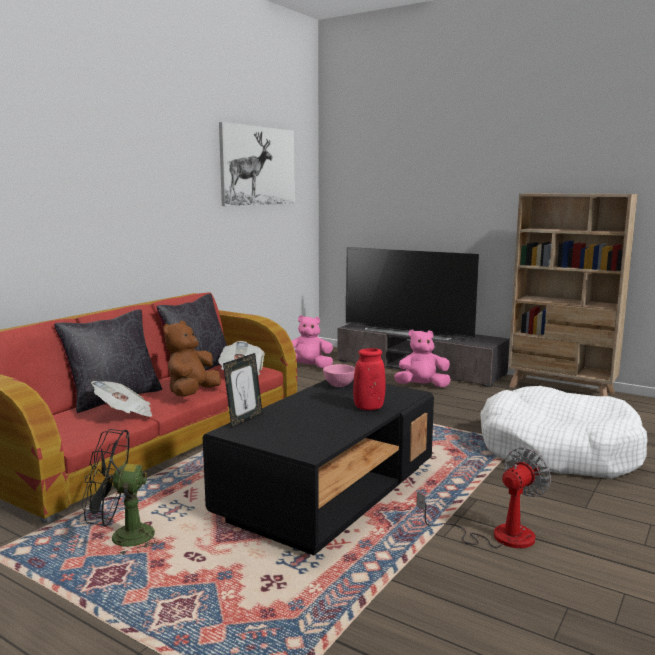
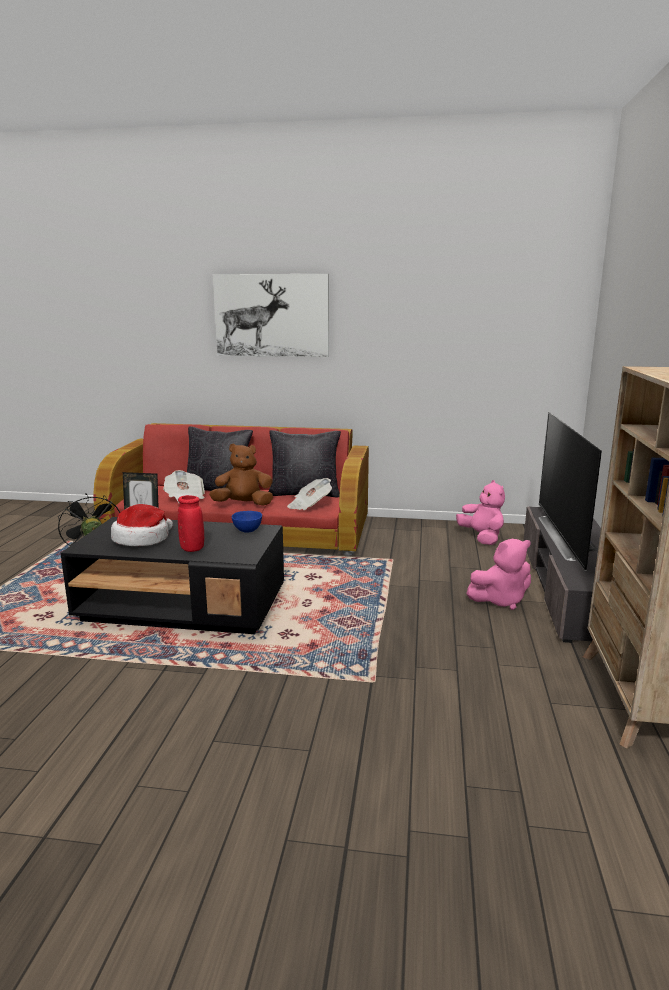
camera: 65 degrees right, 5 degrees up
picture [219,122,295,206] -> picture moved to [213,274,329,357]
pink bowl [323,364,355,387] -> blue bowl [232,511,262,533]
pink plush toy [394,329,451,387] -> pink plush toy turned 105 degrees clockwise [466,539,531,610]
fan [417,448,551,548] -> none
white dog bed [480,386,647,479] -> none
none -> hat [111,504,173,546]

